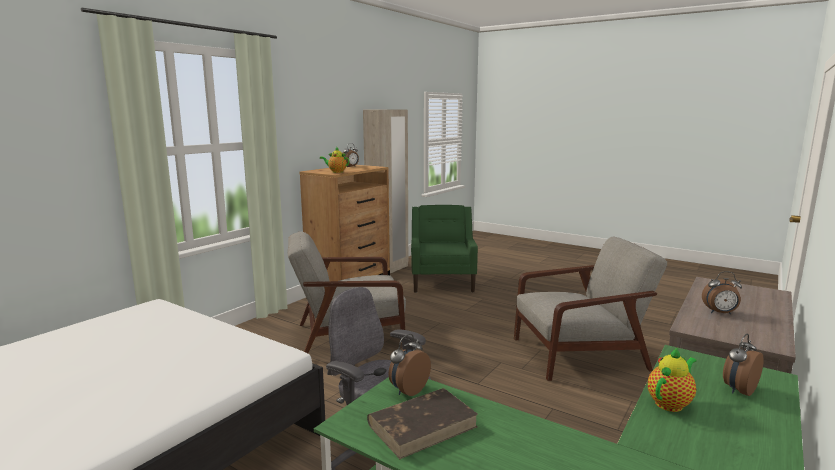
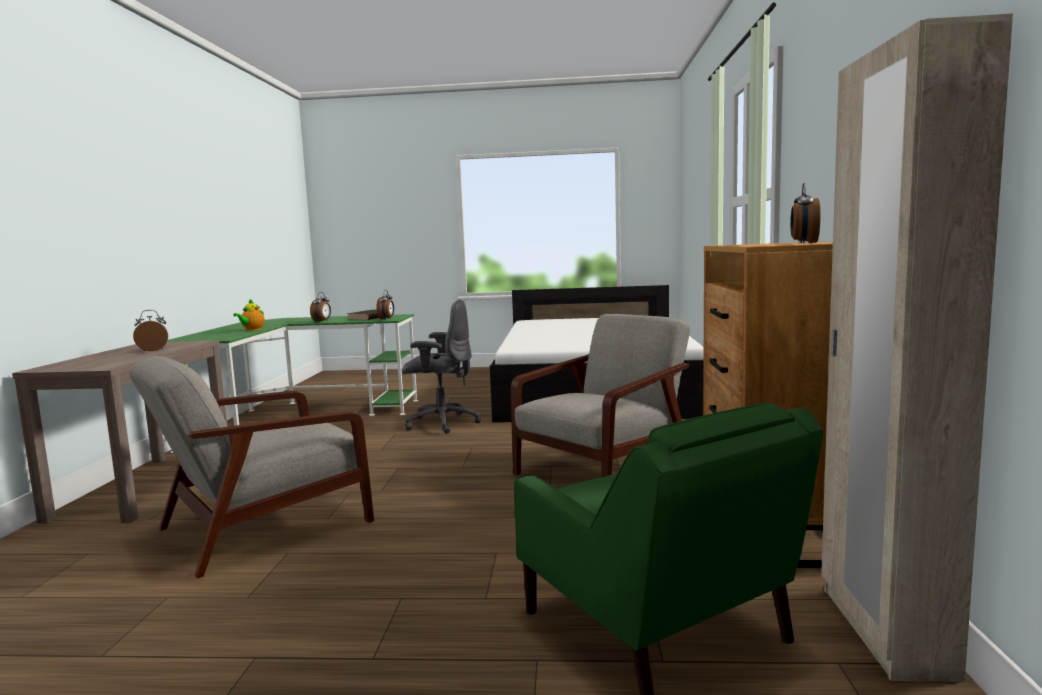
camera: 150 degrees right, 5 degrees down
teapot [320,147,349,173] -> none
alarm clock [723,334,764,396] -> alarm clock moved to [310,292,331,322]

